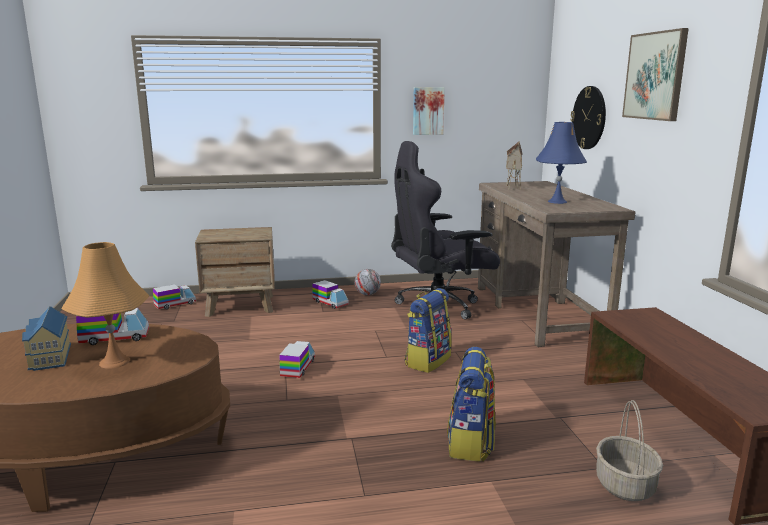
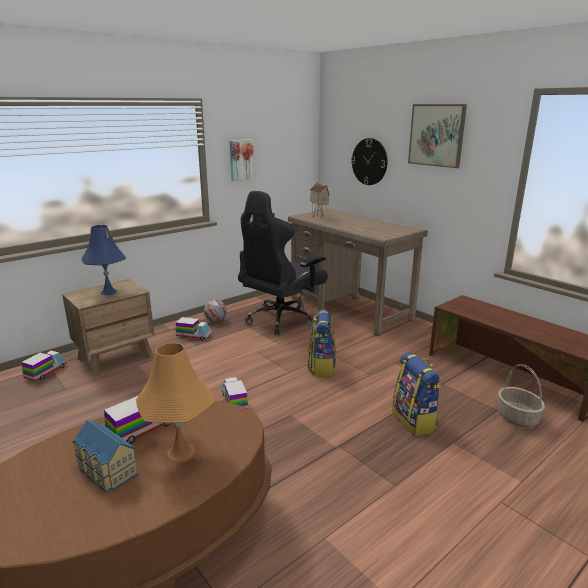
camera: 30 degrees left, 5 degrees up
blue table lamp [536,122,587,204] -> blue table lamp moved to [82,225,126,295]

